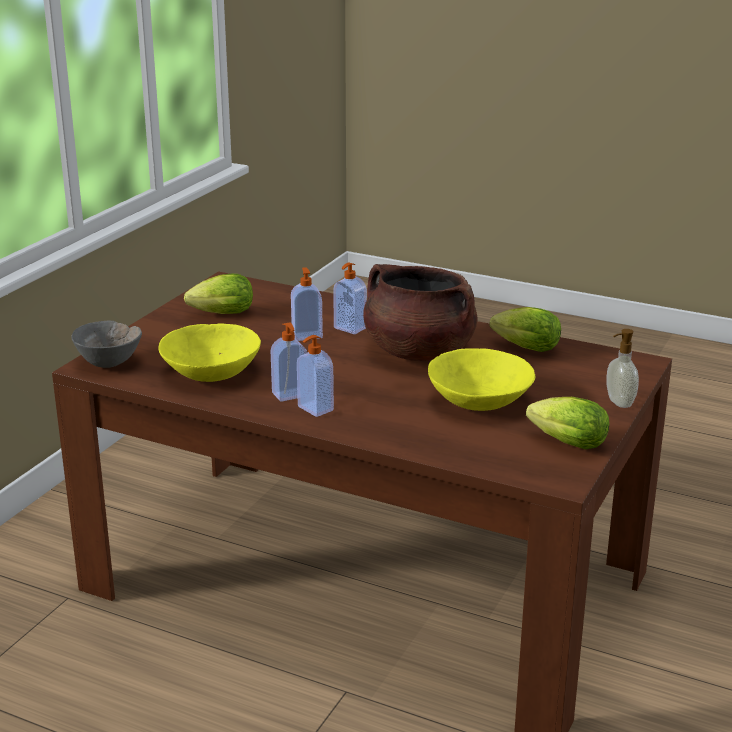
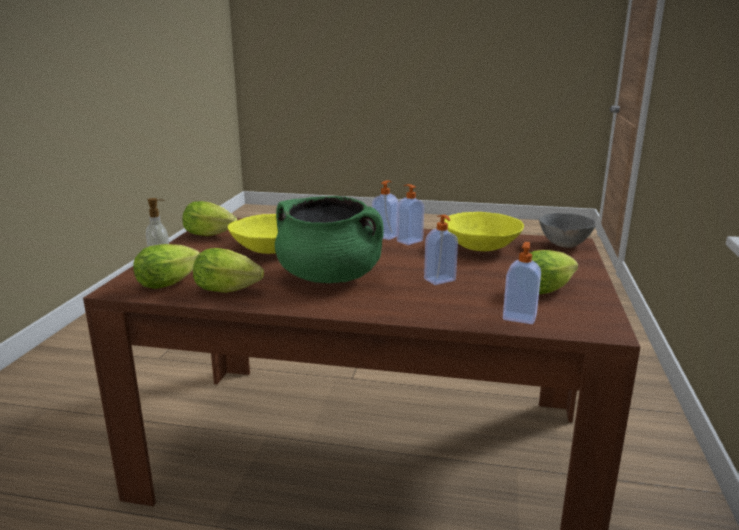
camera: 165 degrees right, 5 degrees down
soap dispenser [333,262,367,334] -> soap dispenser moved to [503,242,541,324]
brown cooking pot [363,264,478,361] -> green cooking pot [275,196,384,283]
none -> lettuce [133,244,200,289]

